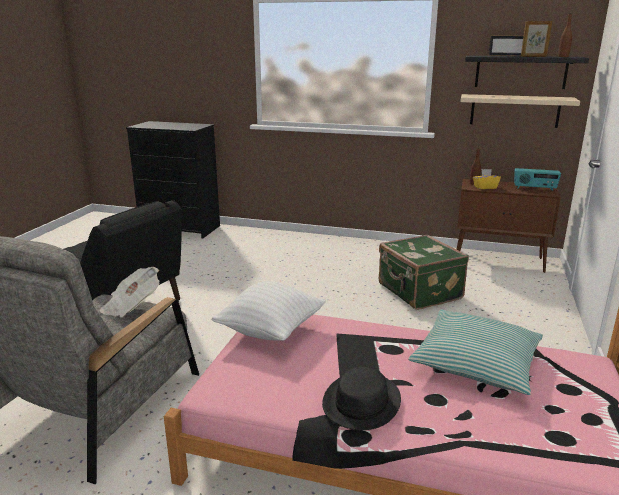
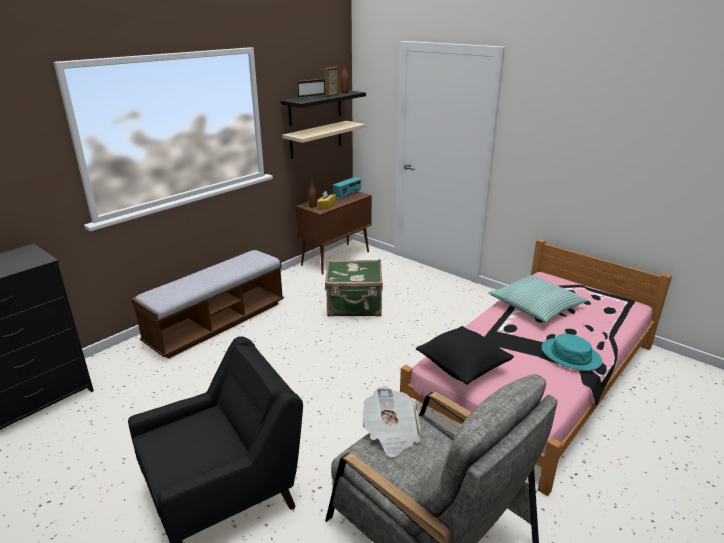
camera: 65 degrees left, 5 degrees up
white pillow [212,281,326,341] -> black pillow [416,326,514,385]
black hat [322,367,401,430] -> turquoise hat [542,334,602,371]
none -> bench [131,250,284,359]

